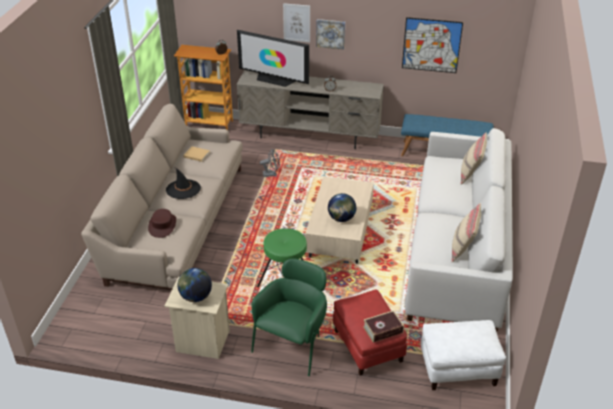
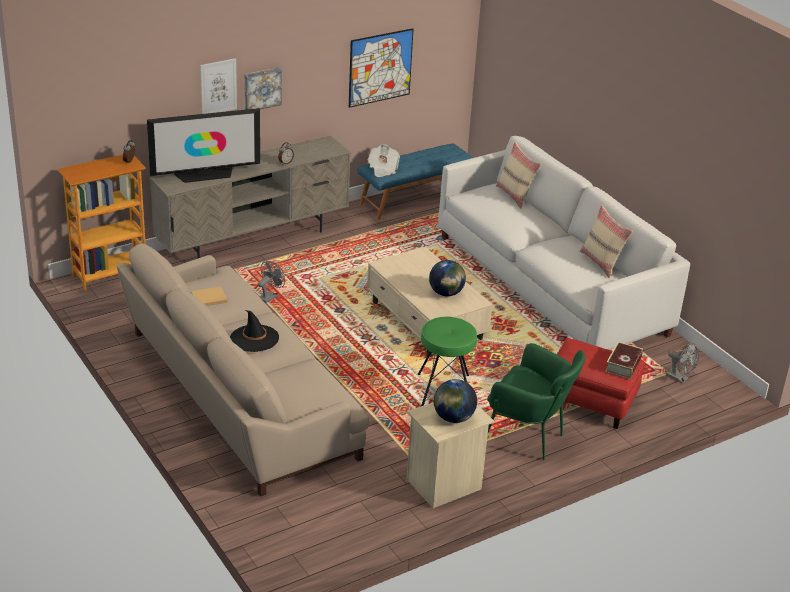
camera: 45 degrees left, 5 degrees down
brown hat [148,209,176,238] -> none
green armchair [251,258,327,376] -> green armchair turned 135 degrees clockwise [487,343,585,460]
white ottoman [420,320,506,390] -> grey fan [666,343,699,383]
none -> newspaper [368,144,400,177]

